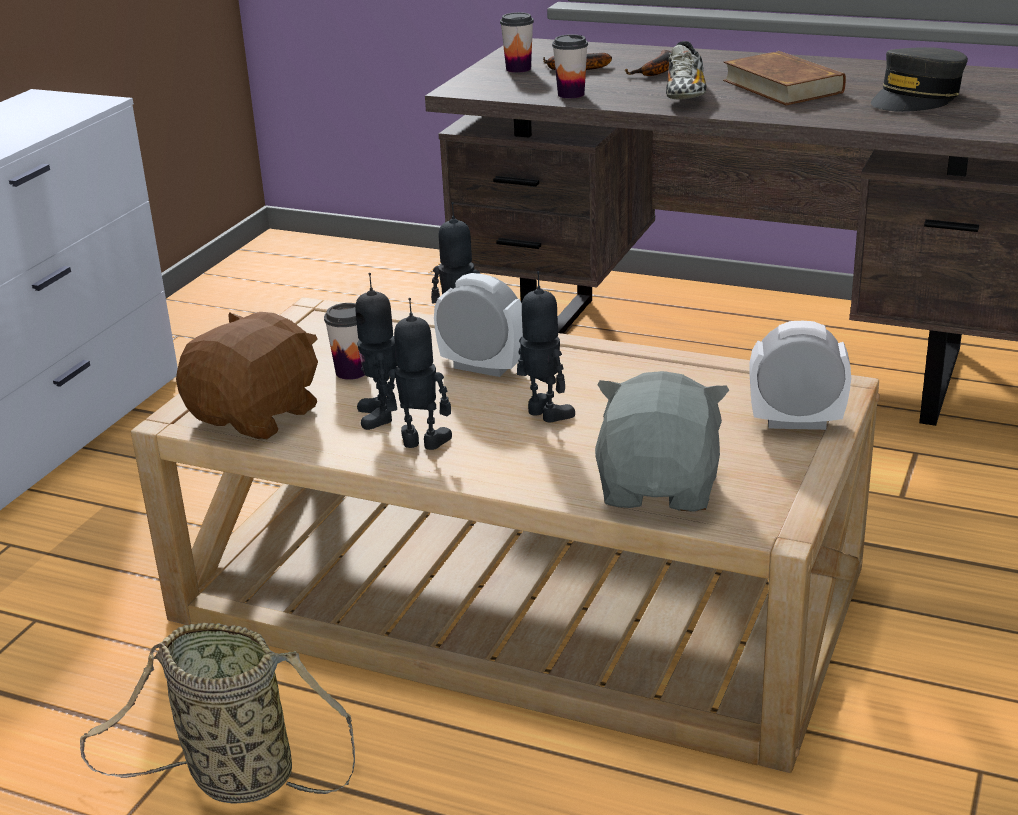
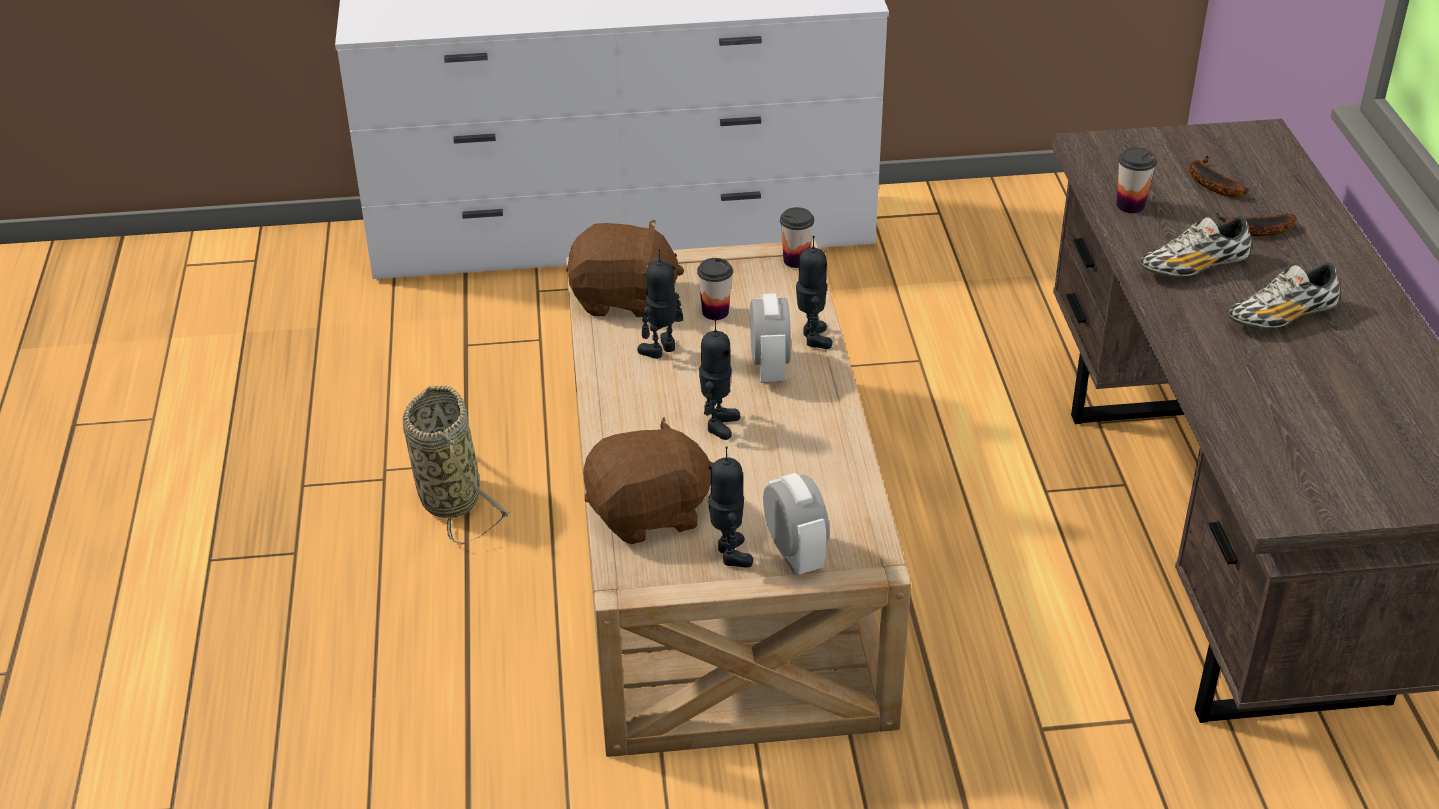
camera: 60 degrees right, 10 degrees up
toy robot [386,298,452,450] -> toy robot moved to [708,446,753,567]
cup [500,12,534,73] -> cup moved to [780,207,814,268]
grey plush toy [595,371,729,512] -> brown plush toy [583,417,714,544]
brown book [723,51,846,105] -> shoe [1227,262,1340,328]
grey cap [871,47,968,112] -> none

